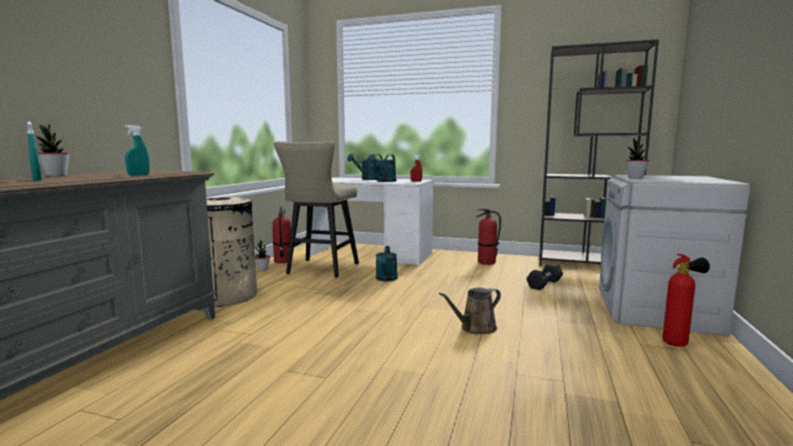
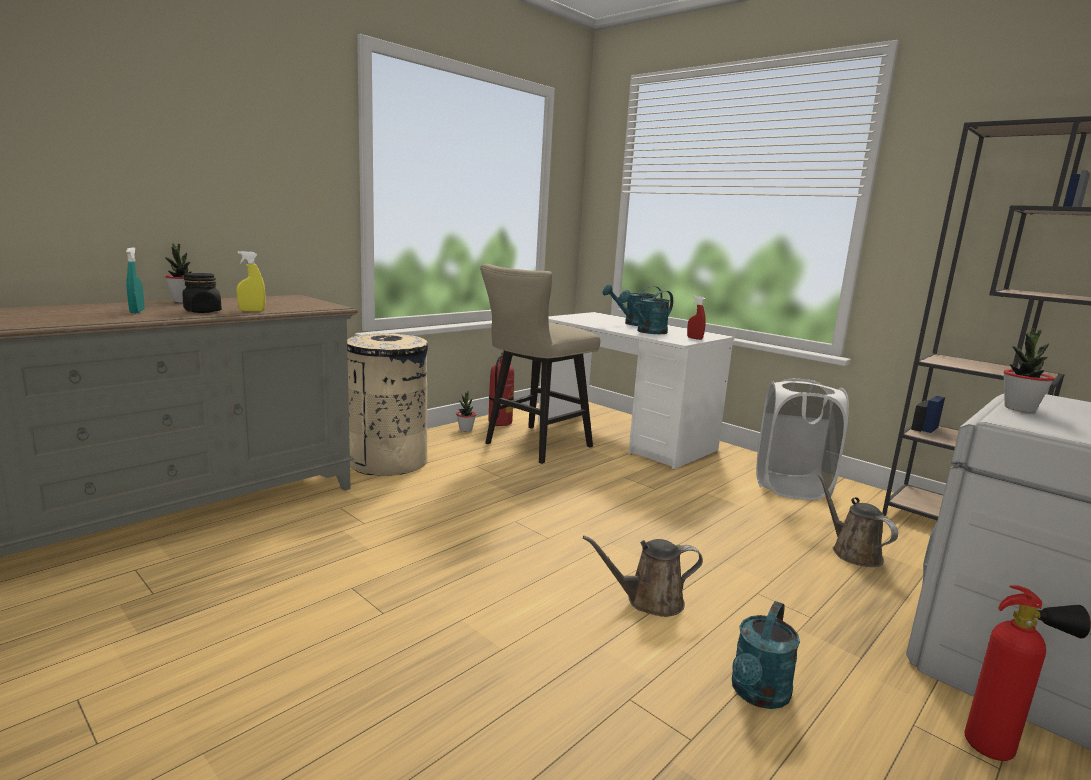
camera: 25 degrees right, 5 degrees up
turquoise spray bottle [125,125,150,176] -> yellow spray bottle [236,251,266,311]
turquoise watering can [376,246,398,281] -> turquoise watering can moved to [732,601,800,709]
fire extinguisher [476,209,501,265] -> white laundry basket [756,378,849,500]
black dumbbell [526,263,563,290] -> brown watering can [818,474,898,567]
none -> black jar [183,273,222,313]

